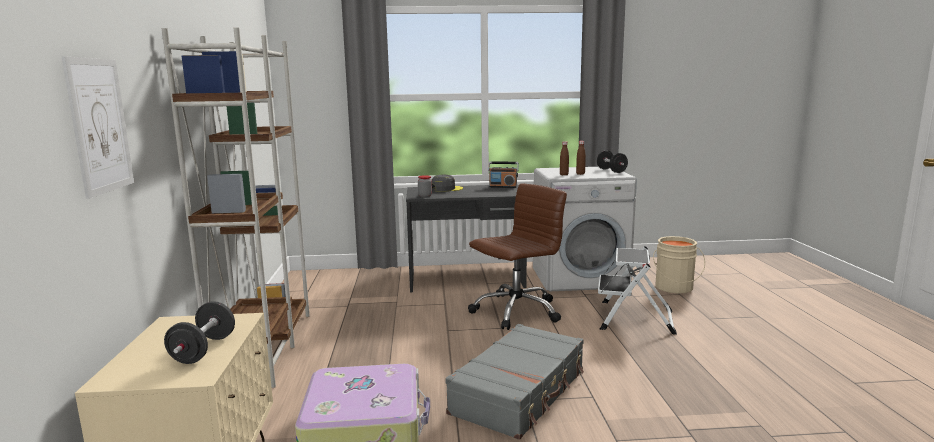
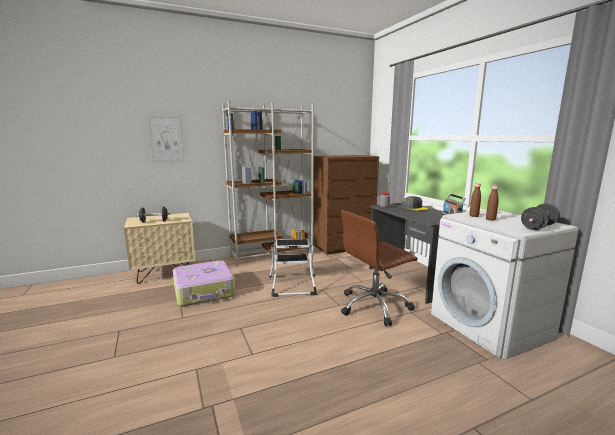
camera: 70 degrees right, 0 degrees up
grey suitcase [445,324,584,440] -> none
brown office chair [468,183,567,330] -> brown office chair turned 120 degrees clockwise [341,210,418,326]
step ladder [598,246,677,335] -> step ladder moved to [269,239,317,297]
beige bucket [653,236,705,294] -> none
none -> brown dresser [313,155,379,255]

